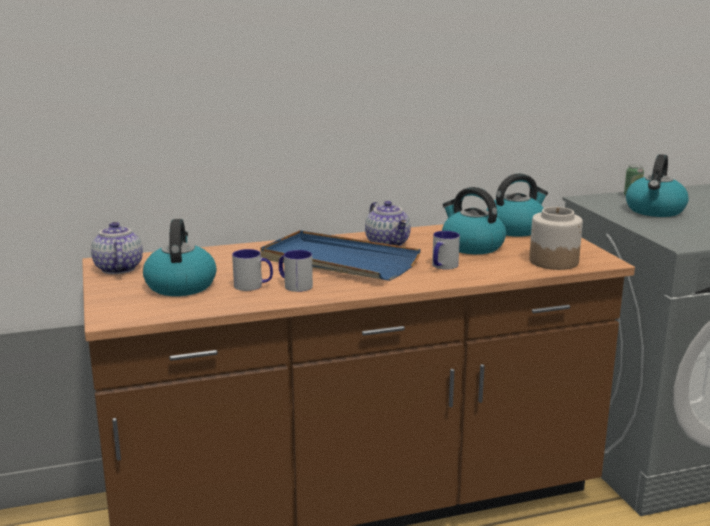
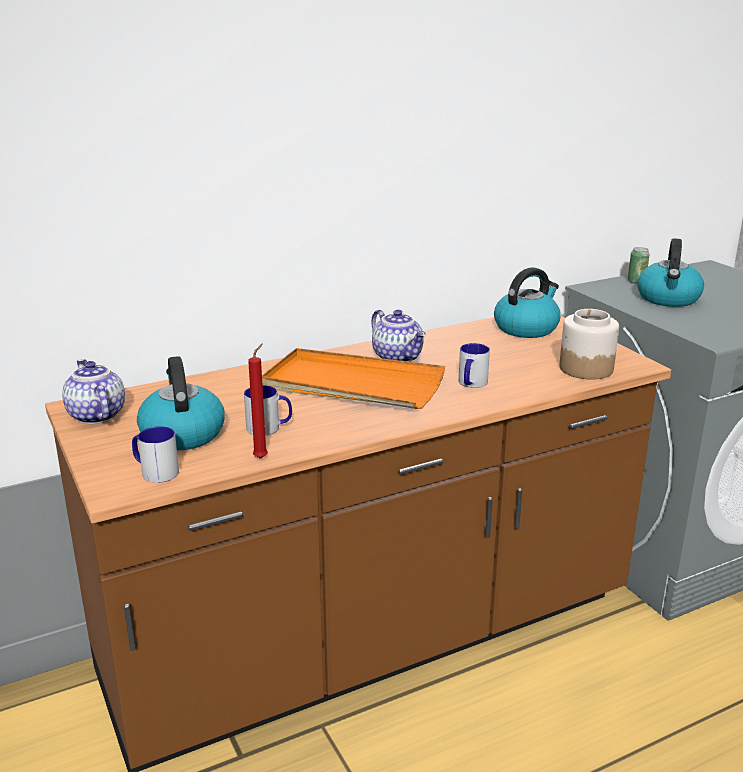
camera: 10 degrees left, 5 degrees up
blue tray [260,230,421,281] -> orange tray [262,348,445,409]
mug [279,250,313,292] -> mug moved to [132,426,179,483]
kettle [442,187,506,254] -> none
none -> red candle [248,344,268,459]

